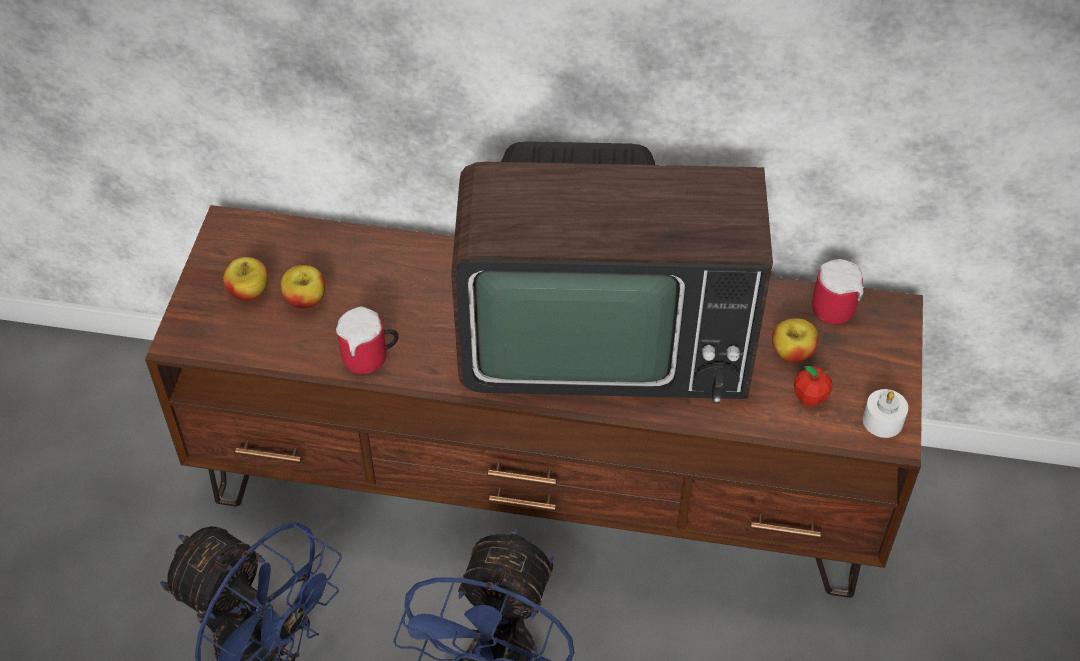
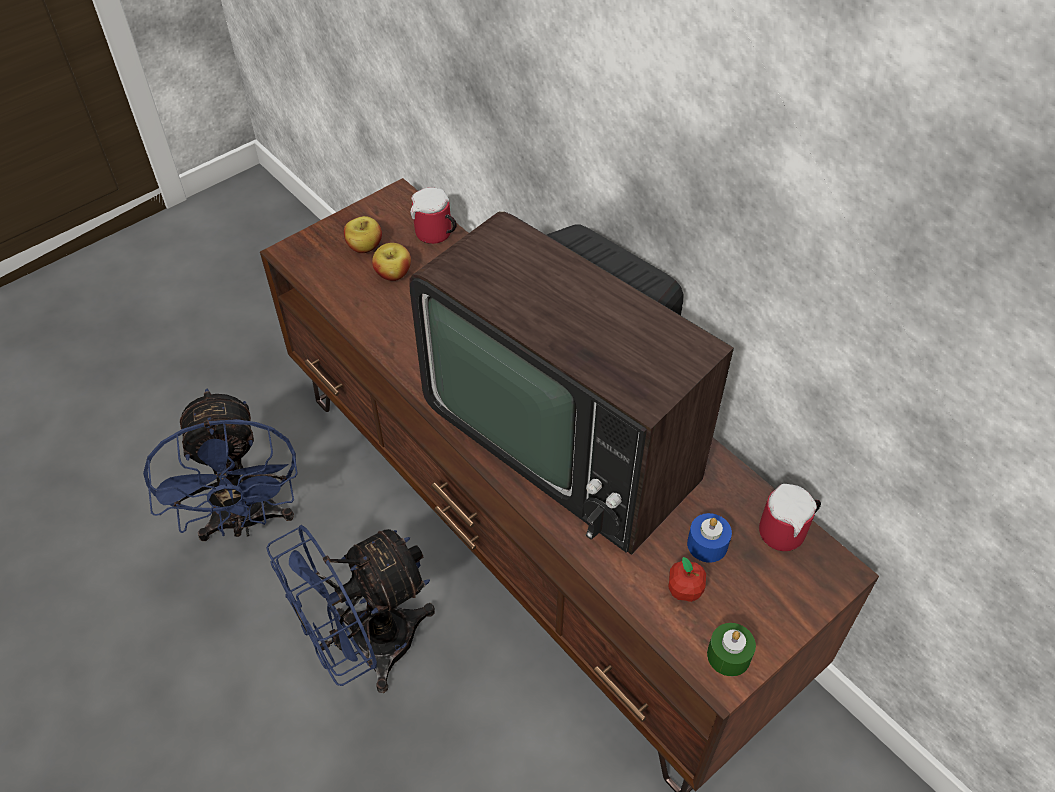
camera: 40 degrees right, 0 degrees up
mug [336,307,399,374] -> mug moved to [410,188,457,244]
apple [772,318,818,363] -> blue candle [687,513,732,563]
white candle [863,389,908,438] -> green candle [707,623,756,676]

